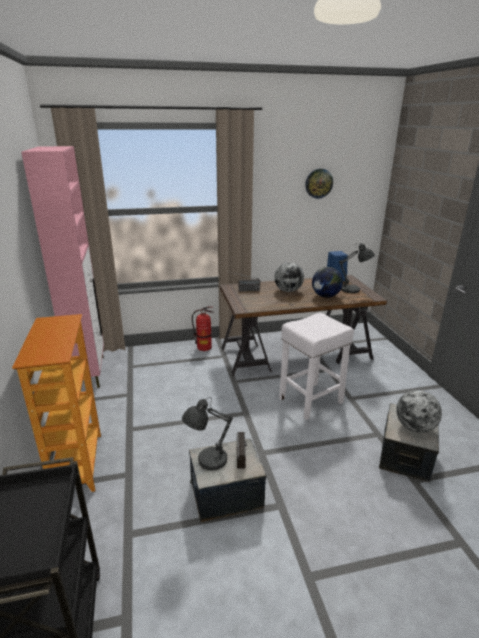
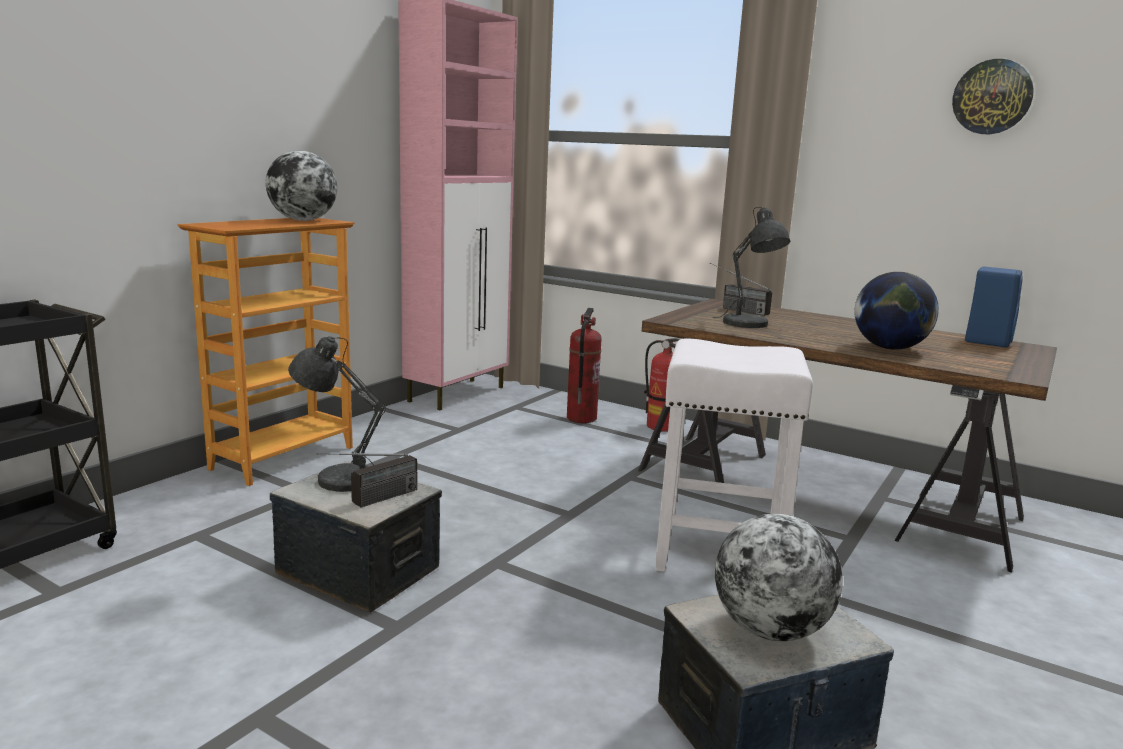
camera: 45 degrees right, 10 degrees down
globe [274,262,304,292] -> globe moved to [266,150,337,221]
grey table lamp [339,243,375,293] -> grey table lamp moved to [712,207,790,328]
none -> fire extinguisher [567,308,602,423]

